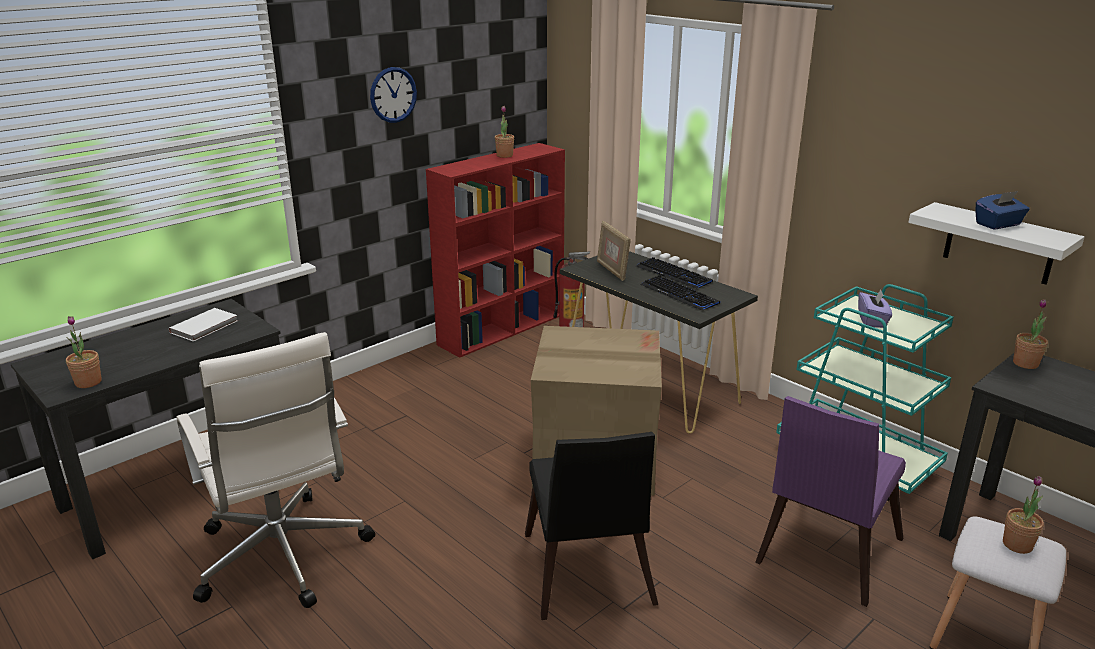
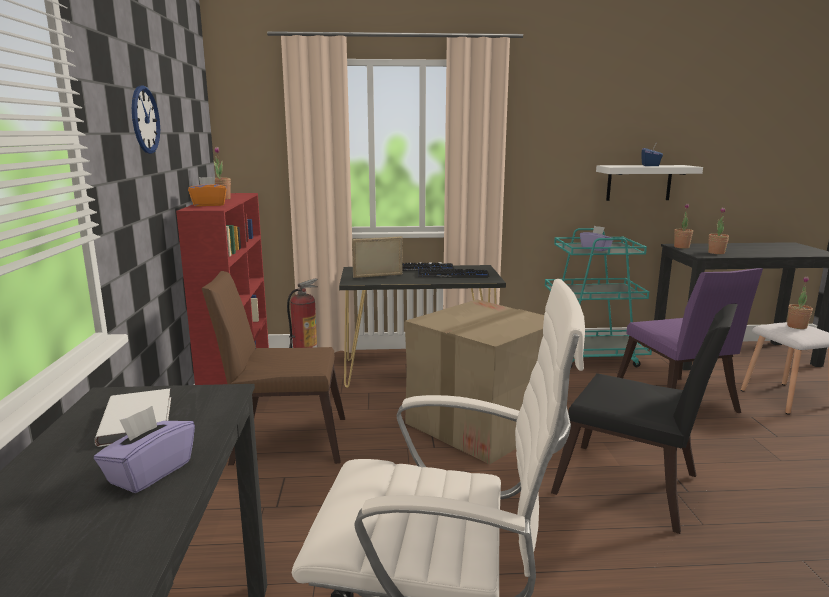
camera: 50 degrees left, 10 degrees down
potted plant [66,316,102,388] -> potted plant moved to [708,207,729,254]
picture frame [597,221,631,281] -> picture frame turned 150 degrees clockwise [352,236,403,278]
none -> purple tissue box [94,406,195,493]
none -> orange tissue box [188,177,227,207]
none -> brown chair [202,271,345,465]

